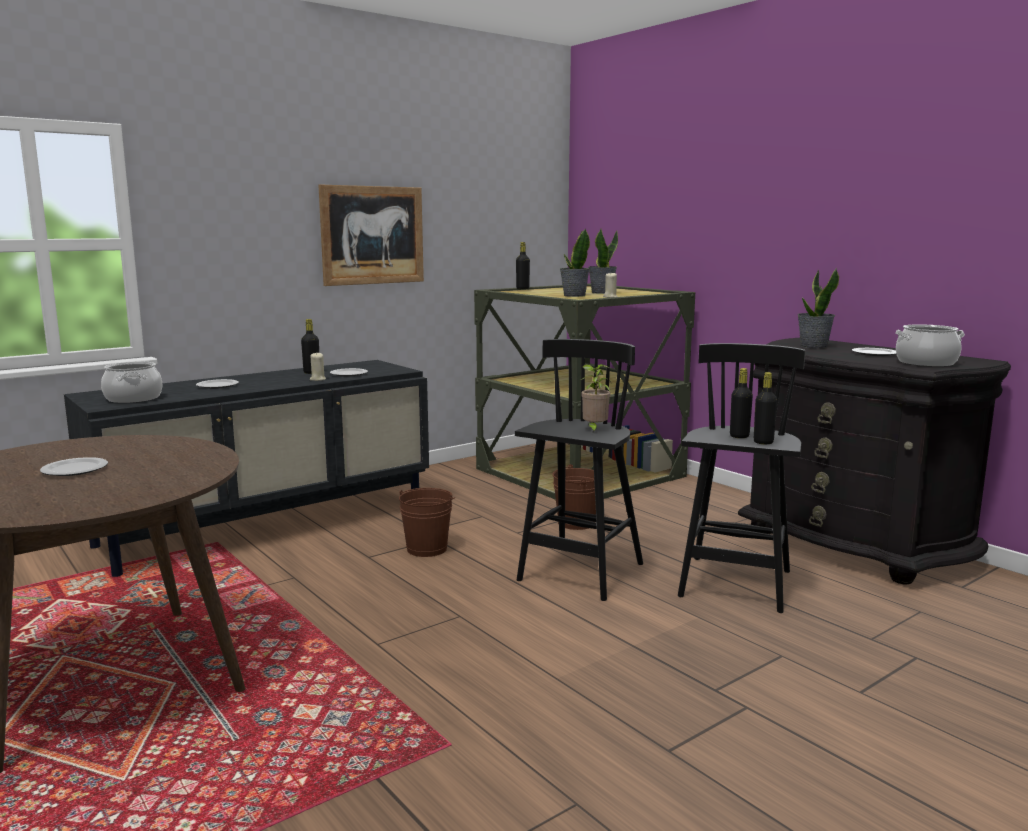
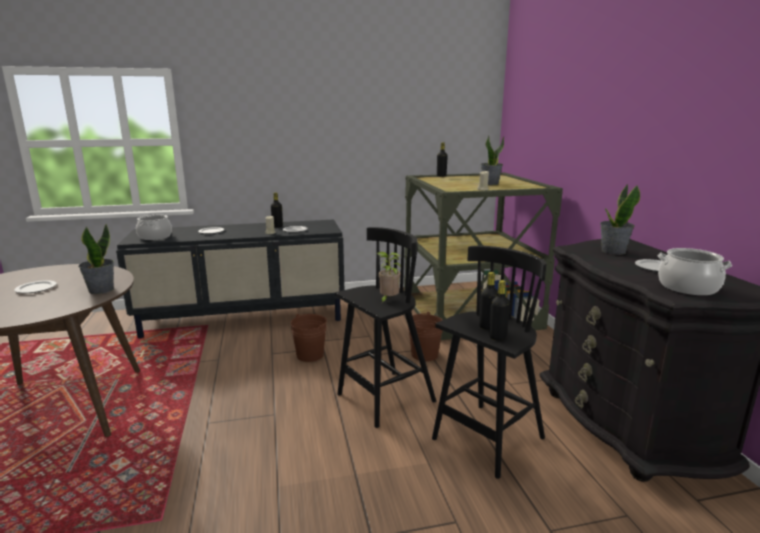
camera: 25 degrees right, 5 degrees up
picture [318,185,424,286] -> none
potted plant [560,229,590,297] -> potted plant moved to [78,224,114,294]

